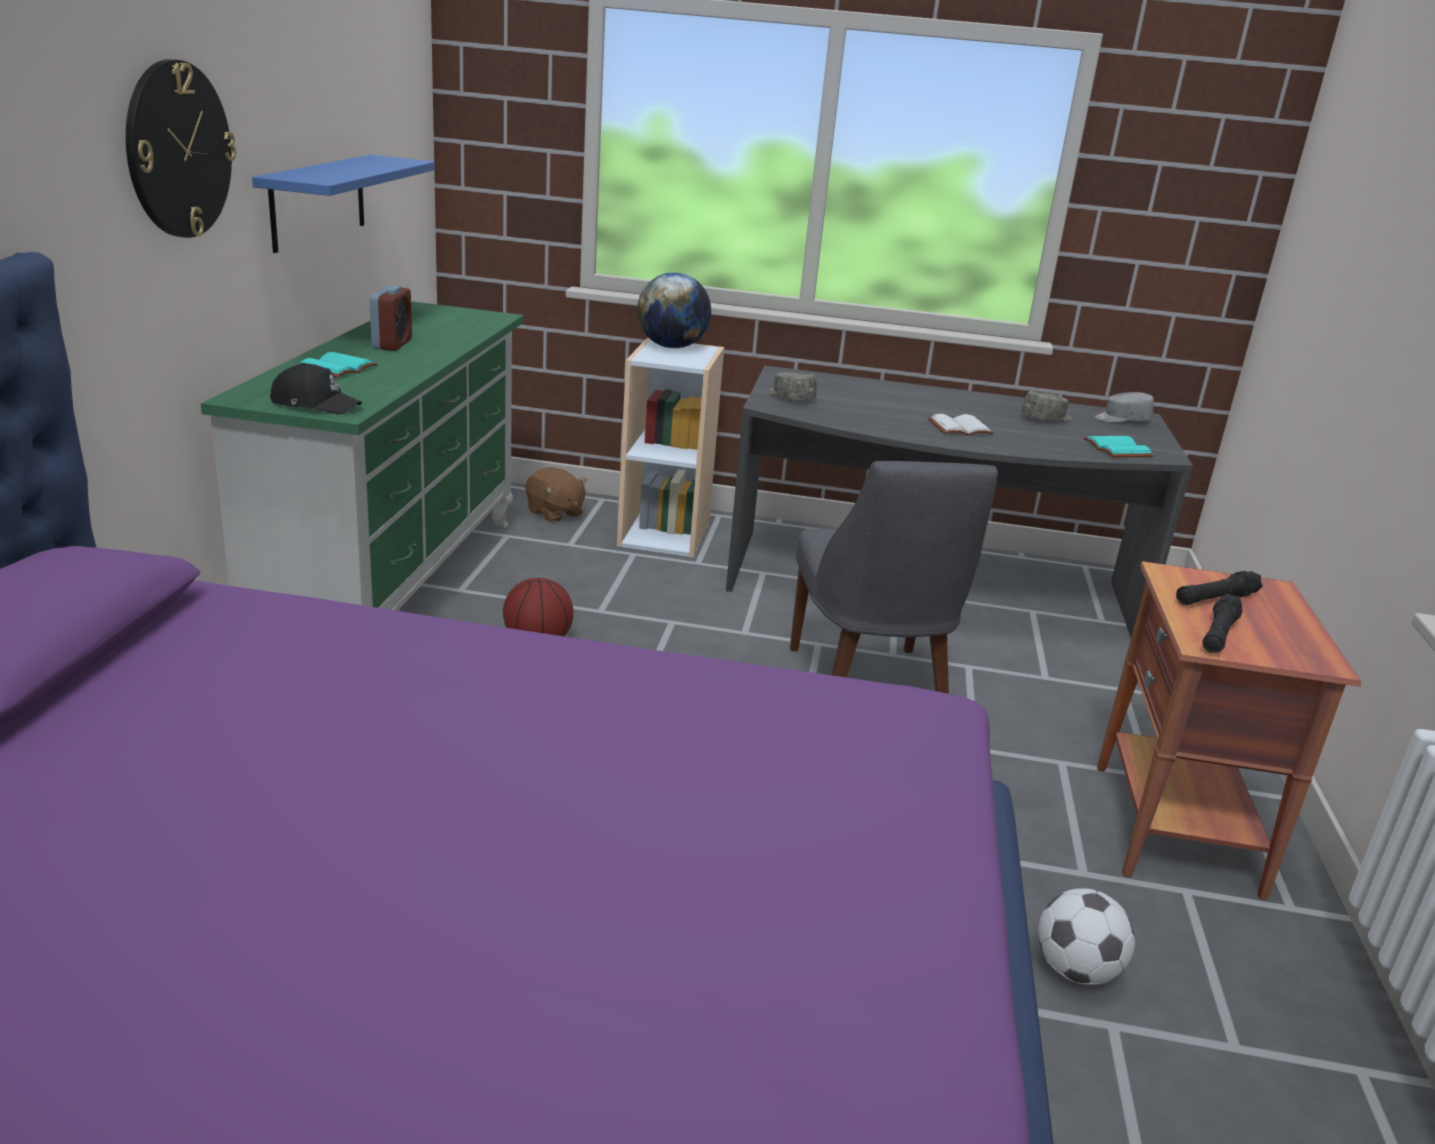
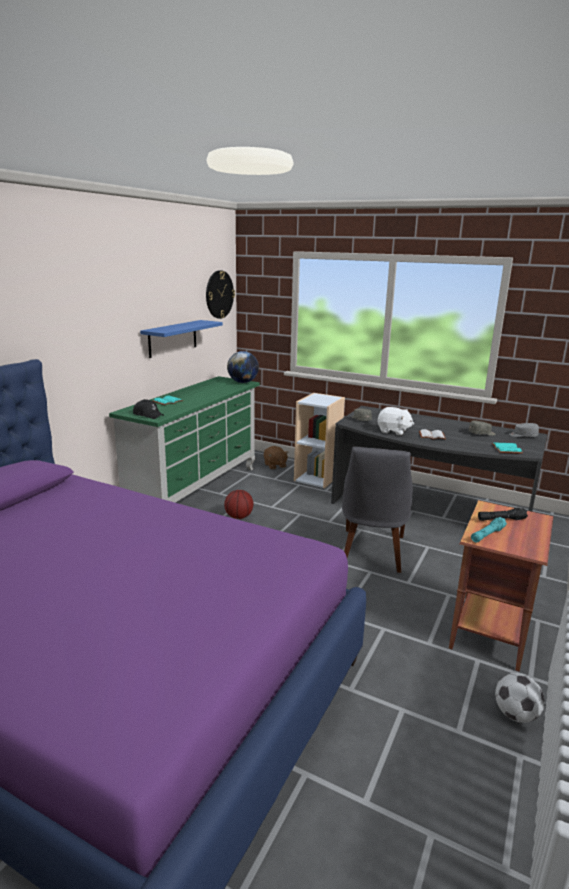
camera: 20 degrees right, 5 degrees down
wall clock [126,59,236,238] -> wall clock moved to [206,270,235,319]
alarm clock [369,285,412,351] -> none
globe [637,272,711,348] -> globe moved to [227,351,259,383]
football [1038,888,1135,985] -> football moved to [495,673,545,723]
black flashlight [1202,594,1243,653] -> turquoise flashlight [471,517,507,543]
none -> white plush toy [377,407,414,435]

